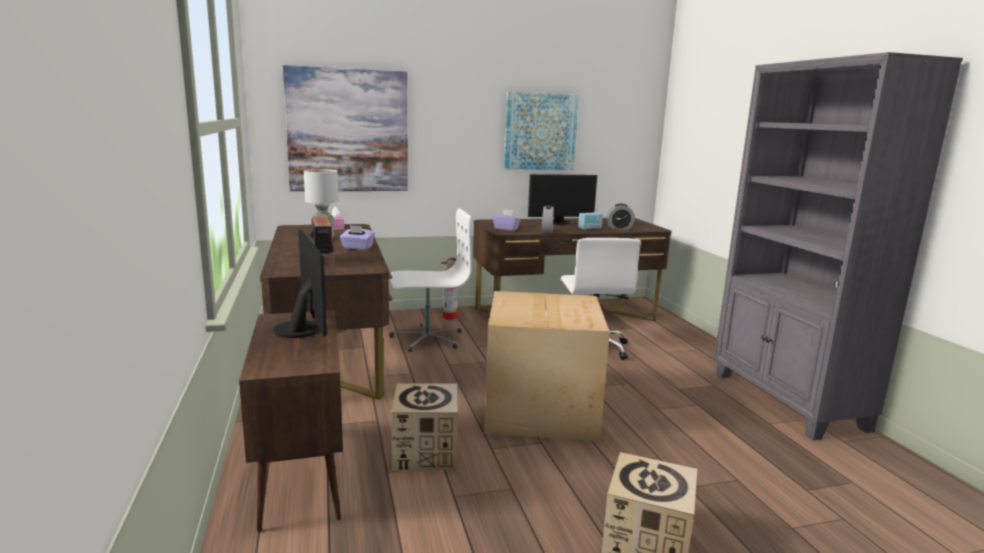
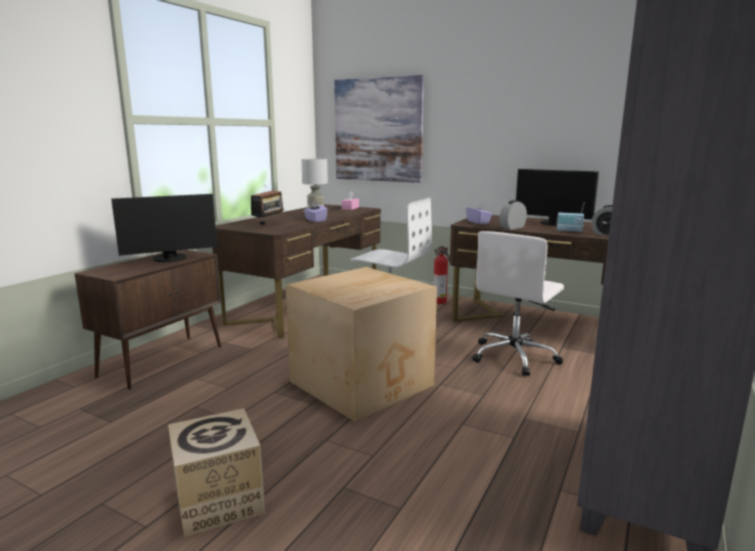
camera: 45 degrees right, 0 degrees up
monitor [273,229,327,338] -> monitor turned 45 degrees clockwise [111,194,217,262]
cardboard box [391,383,458,471] -> none
picture [504,91,579,170] -> none

